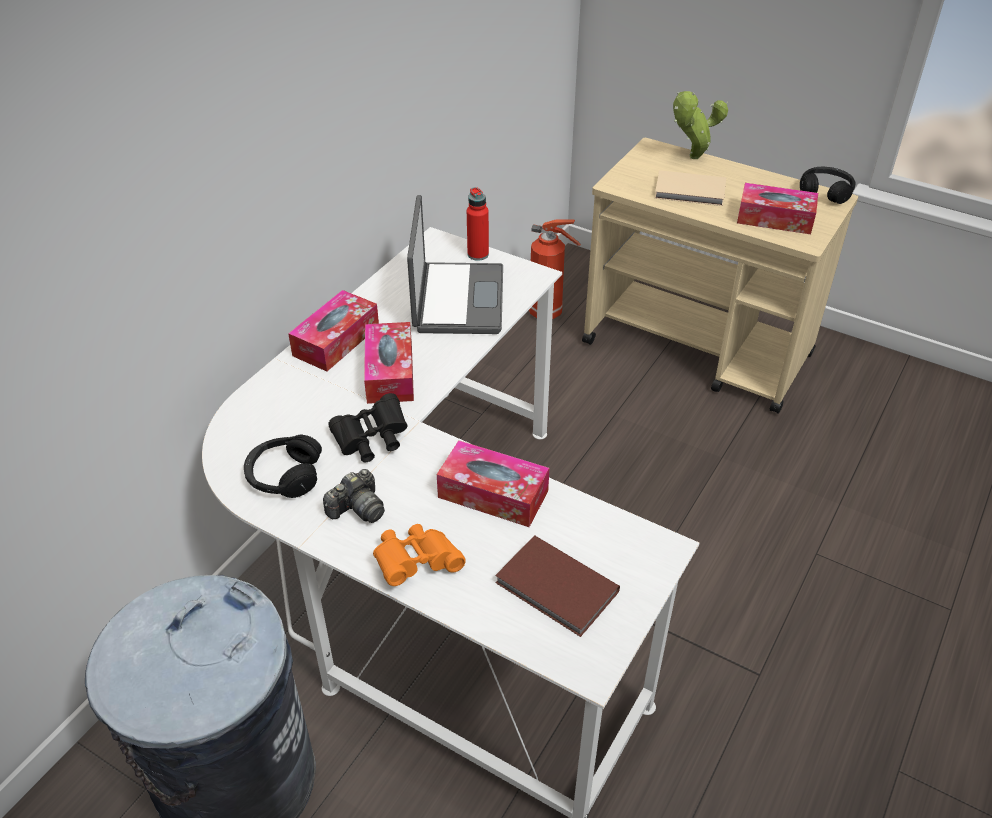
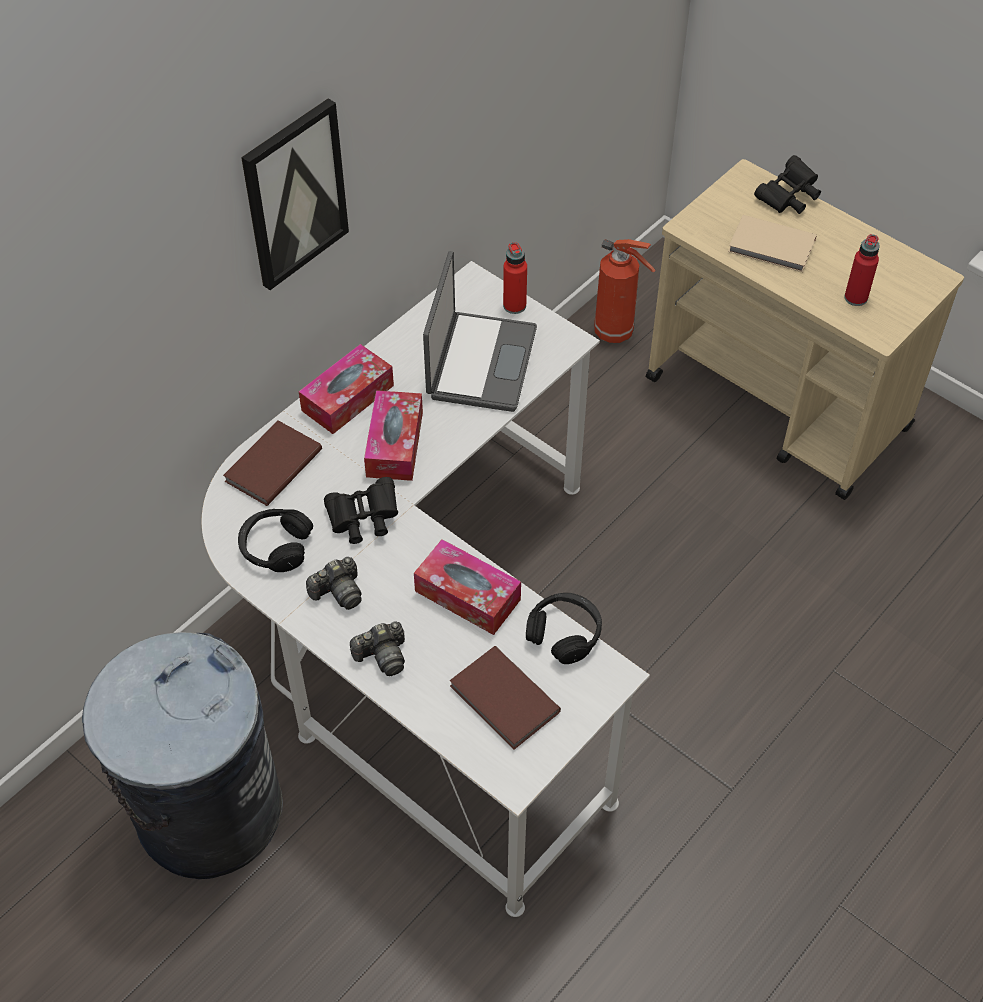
camera: 10 degrees right, 10 degrees up
orange binoculars [373,524,466,586] -> camera [350,622,405,676]
potted plant [673,91,728,159] -> black binoculars [754,155,821,214]
tissue box [737,183,818,234] -> red bottle [844,234,879,306]
black headphones [800,166,856,204] -> black headphones moved to [526,593,602,664]
none -> brown book [223,420,322,506]
none -> picture [241,98,349,290]

